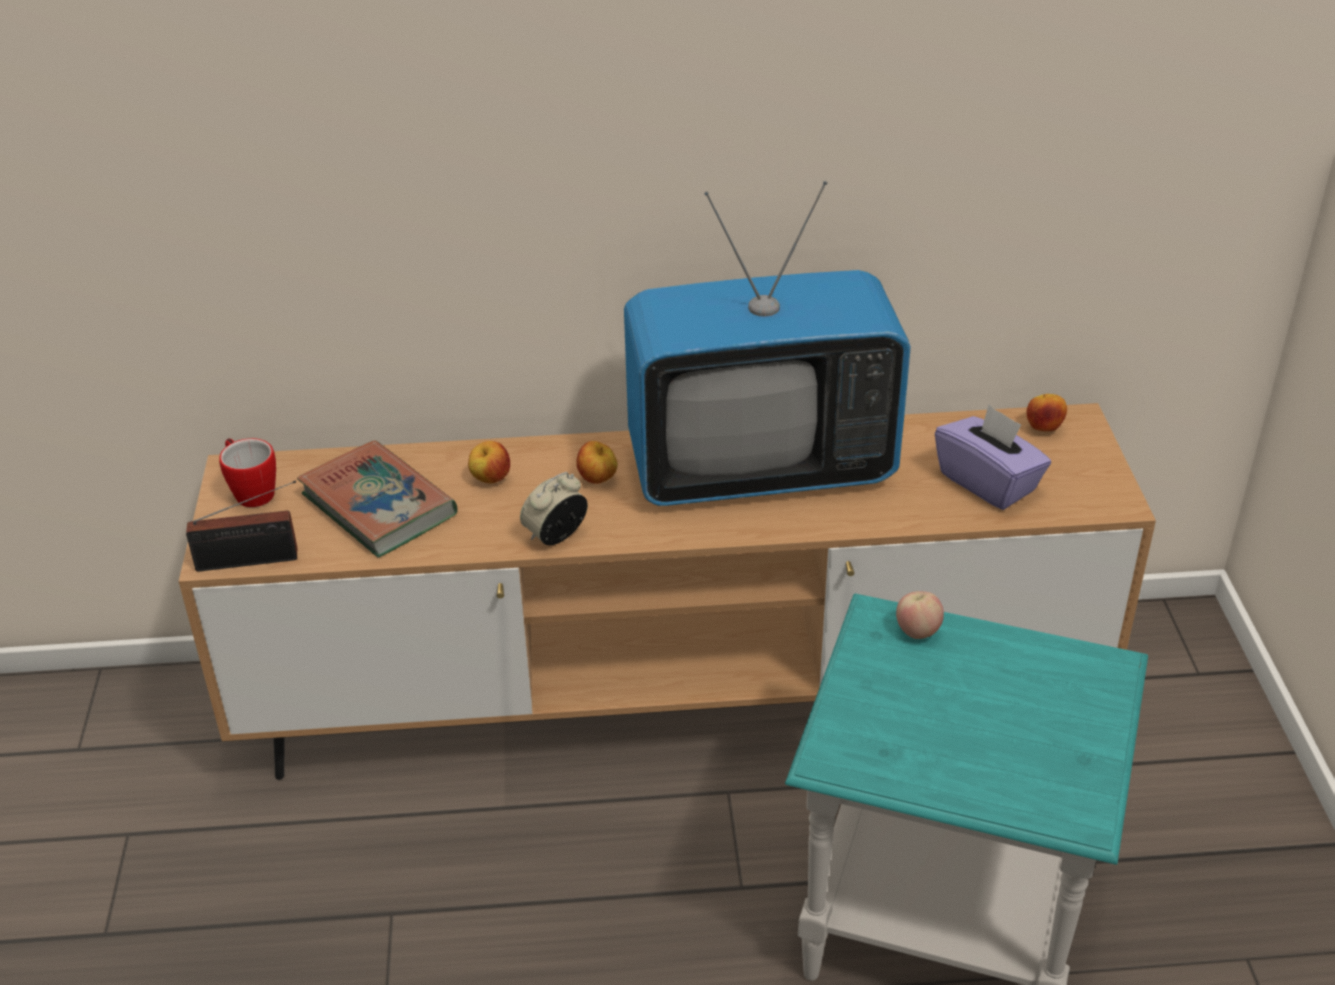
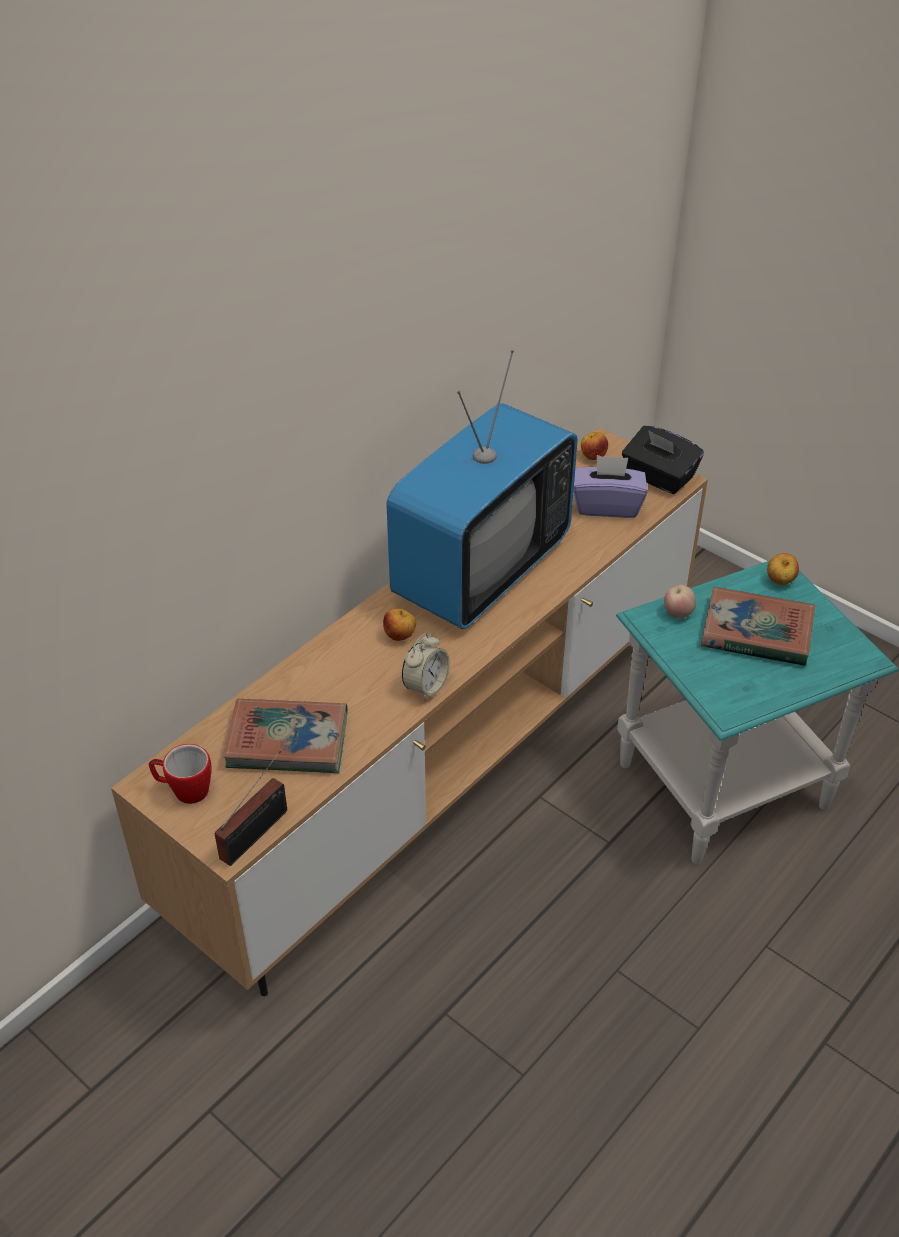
camera: 45 degrees left, 5 degrees up
apple [468,441,510,483] -> apple moved to [767,553,799,585]
alarm clock [520,472,588,545] -> alarm clock turned 150 degrees counterclockwise [402,633,450,701]
none -> black tissue box [622,426,704,494]
none -> book [701,587,815,666]

